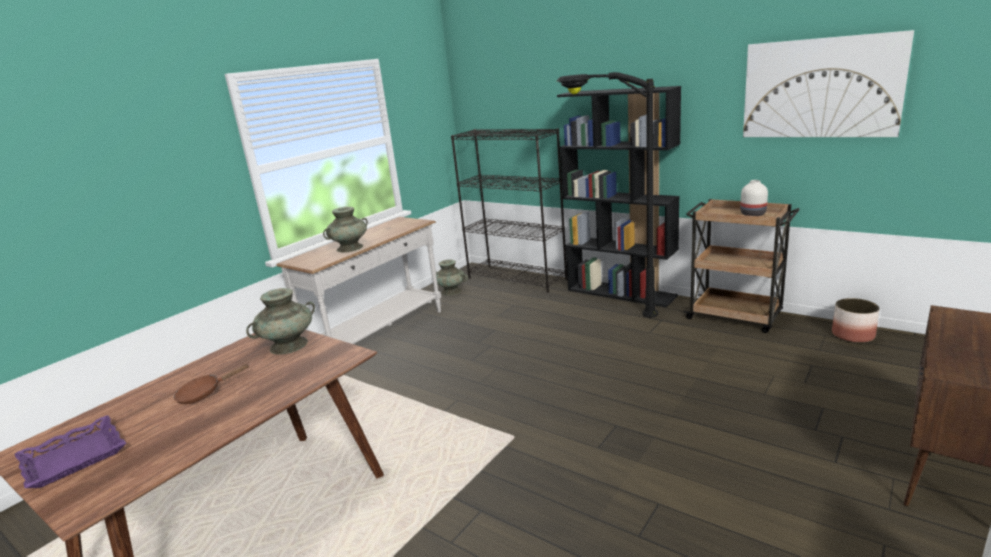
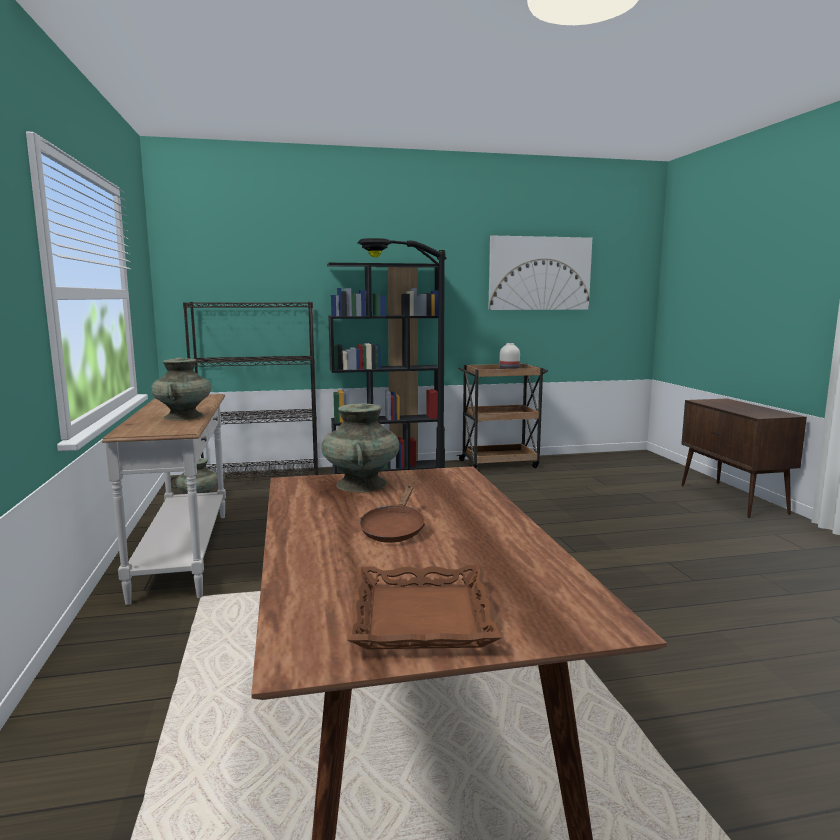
camera: 50 degrees left, 10 degrees down
purple tray [15,415,126,488] -> brown tray [347,565,503,649]
planter [832,298,879,343] -> none

